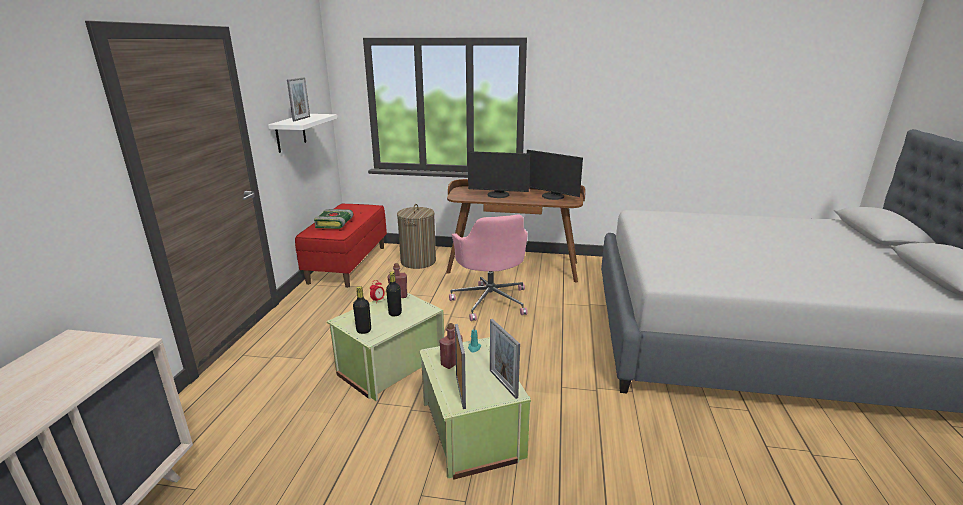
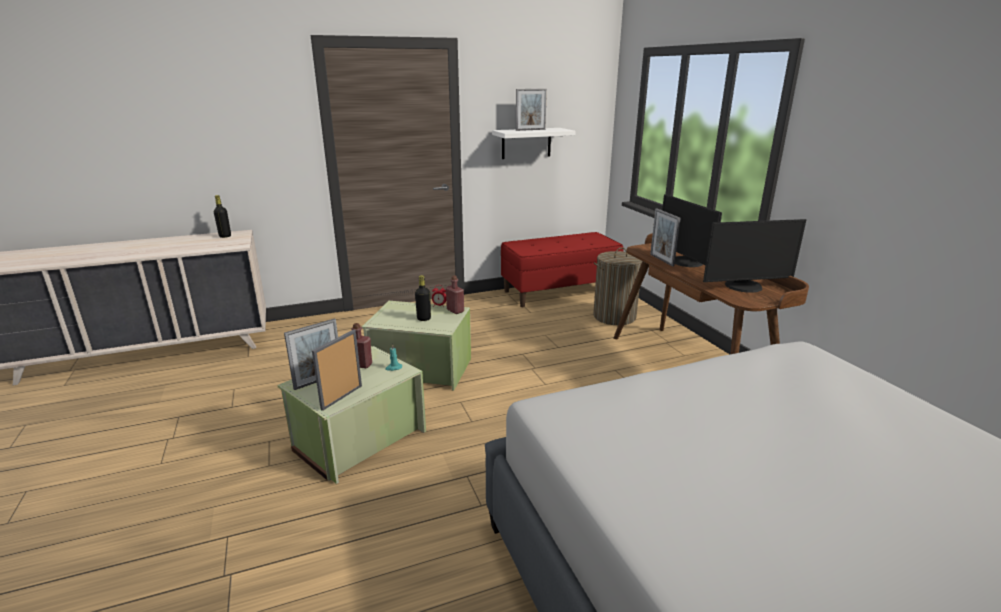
camera: 60 degrees right, 0 degrees up
book [314,209,353,229] -> none
black bottle [353,286,371,334] -> black bottle moved to [214,195,231,238]
pink office chair [449,214,528,321] -> none
monitor [527,150,583,200] -> monitor turned 105 degrees counterclockwise [703,219,806,293]
none -> picture frame [650,209,681,266]

